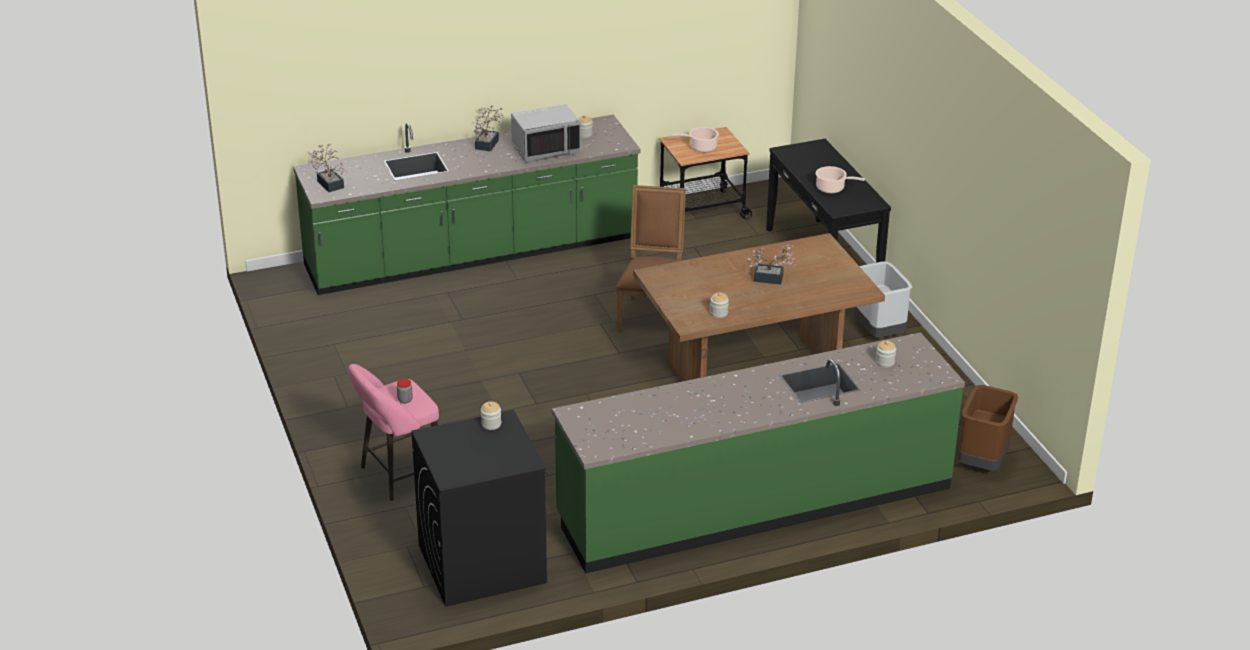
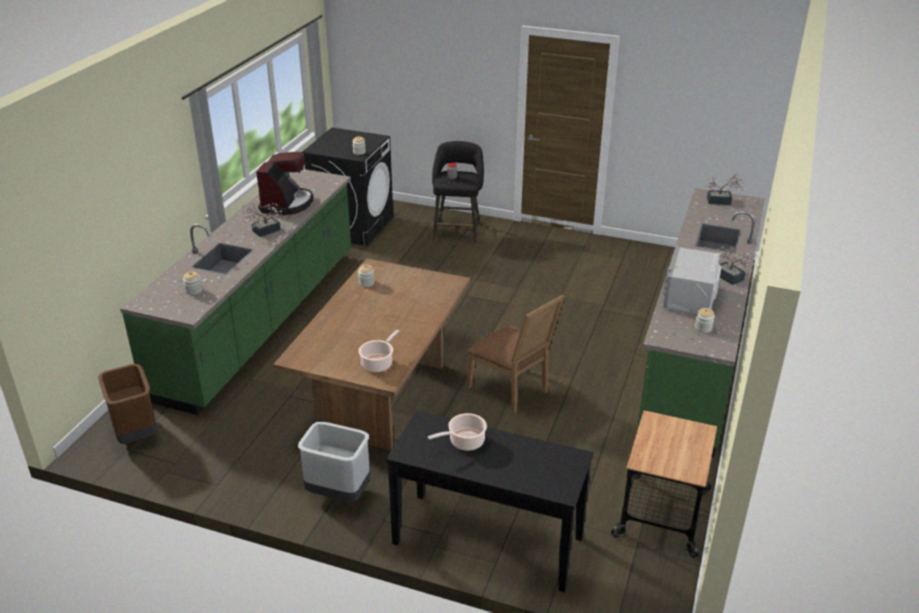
camera: 130 degrees right, 0 degrees up
pink stool [348,364,439,501] -> black stool [432,141,484,244]
cooking pot [671,127,719,152] -> cooking pot moved to [359,330,399,372]
potted plant [748,244,796,285] -> potted plant moved to [242,202,282,237]
none -> coffee machine [256,152,313,215]

